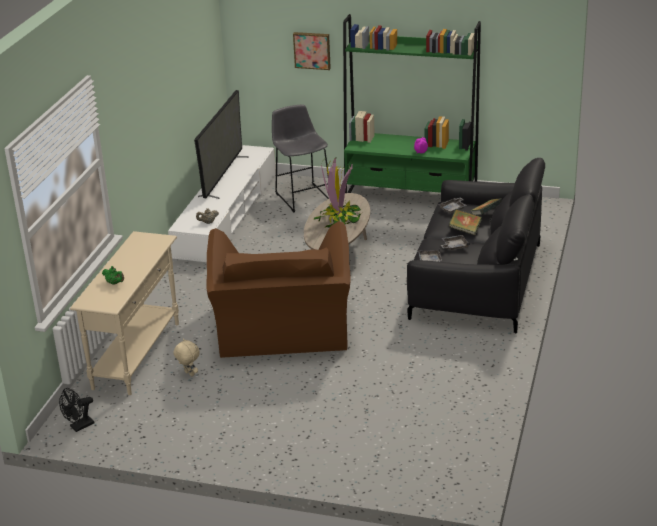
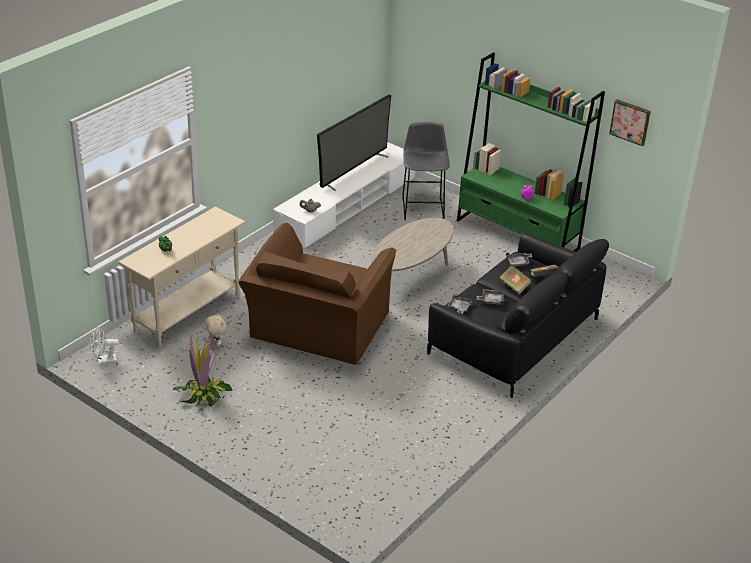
camera: 20 degrees right, 5 degrees up
black fan [59,388,94,432] -> white fan [90,327,119,365]
picture [293,32,331,70] -> picture moved to [609,99,651,146]
potted plant [314,156,362,228] -> potted plant moved to [172,334,233,406]

